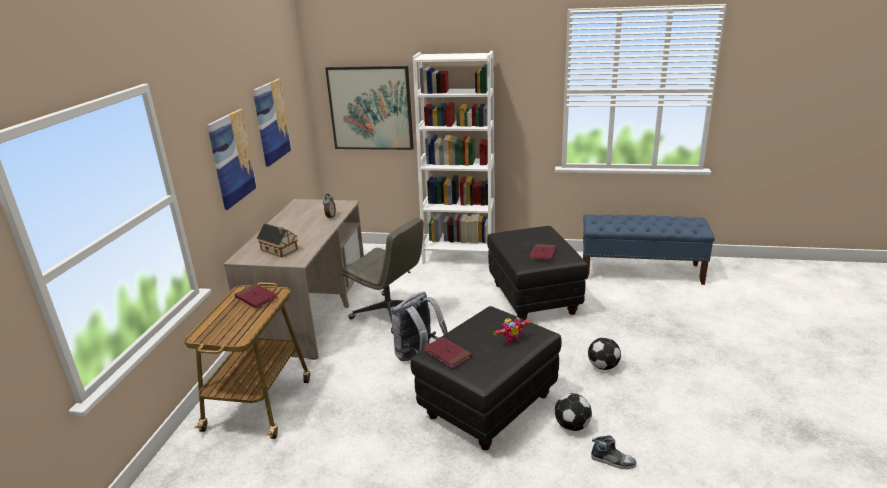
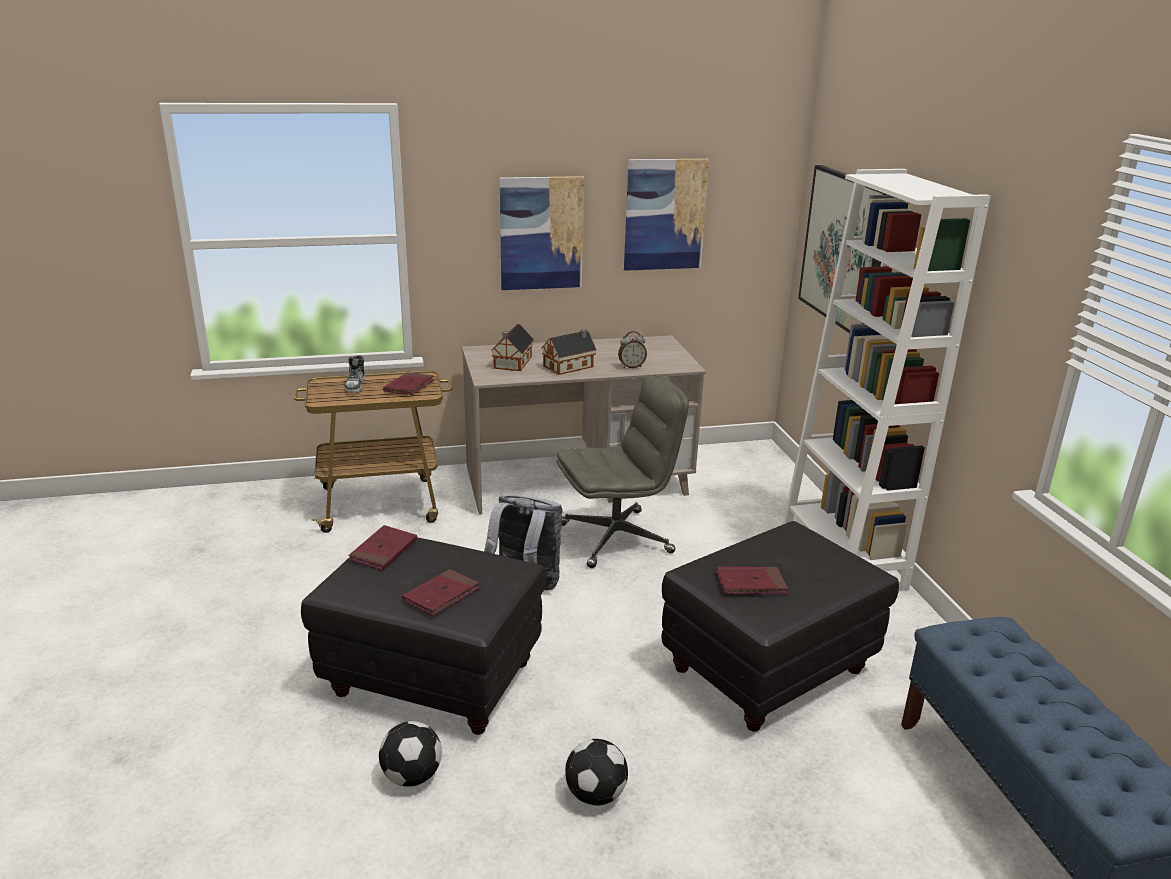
camera: 65 degrees right, 0 degrees up
grey office chair [342,218,424,334] -> grey office chair turned 120 degrees counterclockwise [556,374,689,568]
toy robot [493,317,531,344] -> red book [402,569,480,616]
shoe [591,435,636,469] -> shoe moved to [344,355,365,393]
none -> toy house [541,329,597,375]

